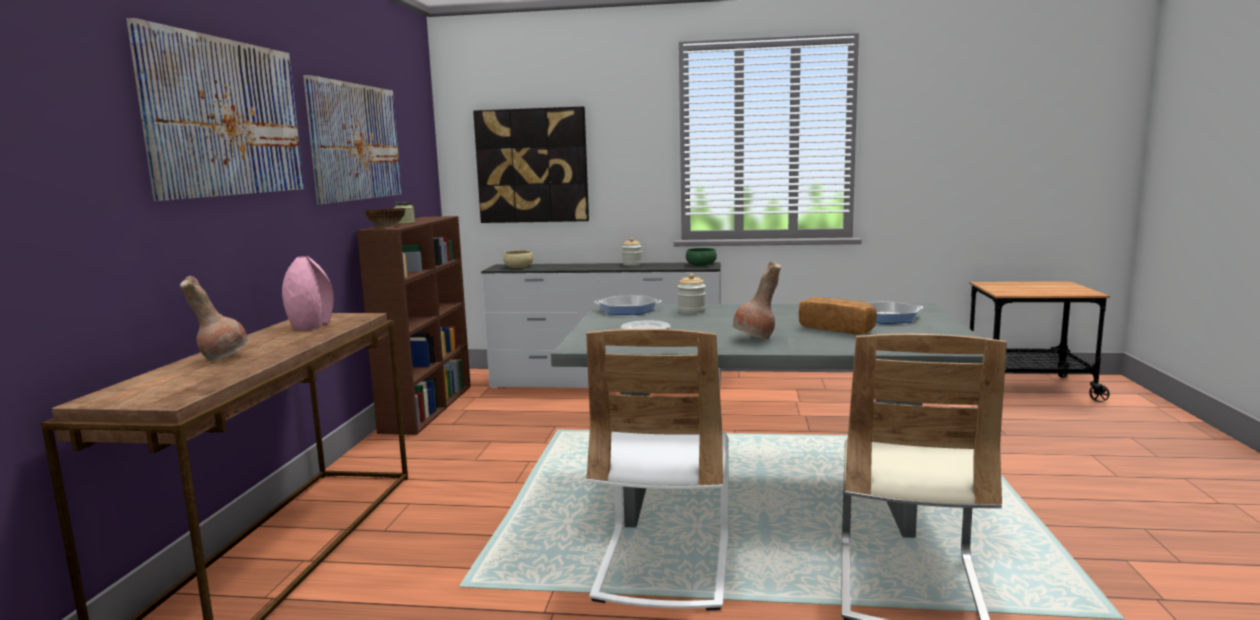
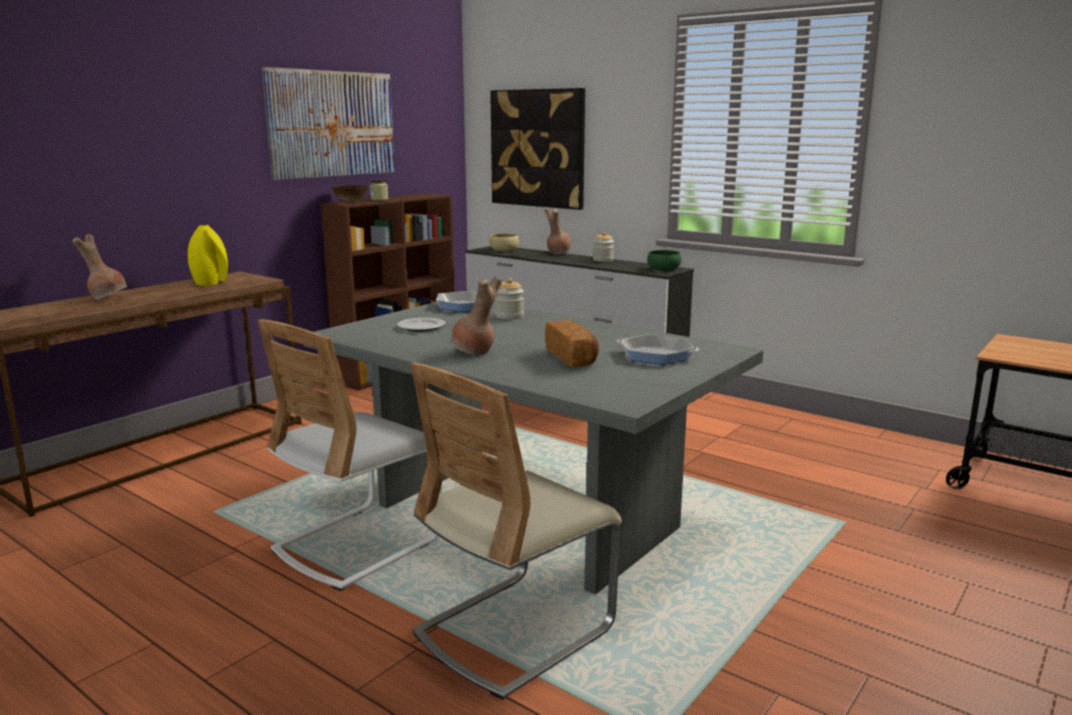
camera: 30 degrees right, 5 degrees up
picture [126,18,304,201] -> none
pink vase [282,256,334,330] -> yellow vase [188,225,228,286]
none -> brown vase [544,208,572,255]

